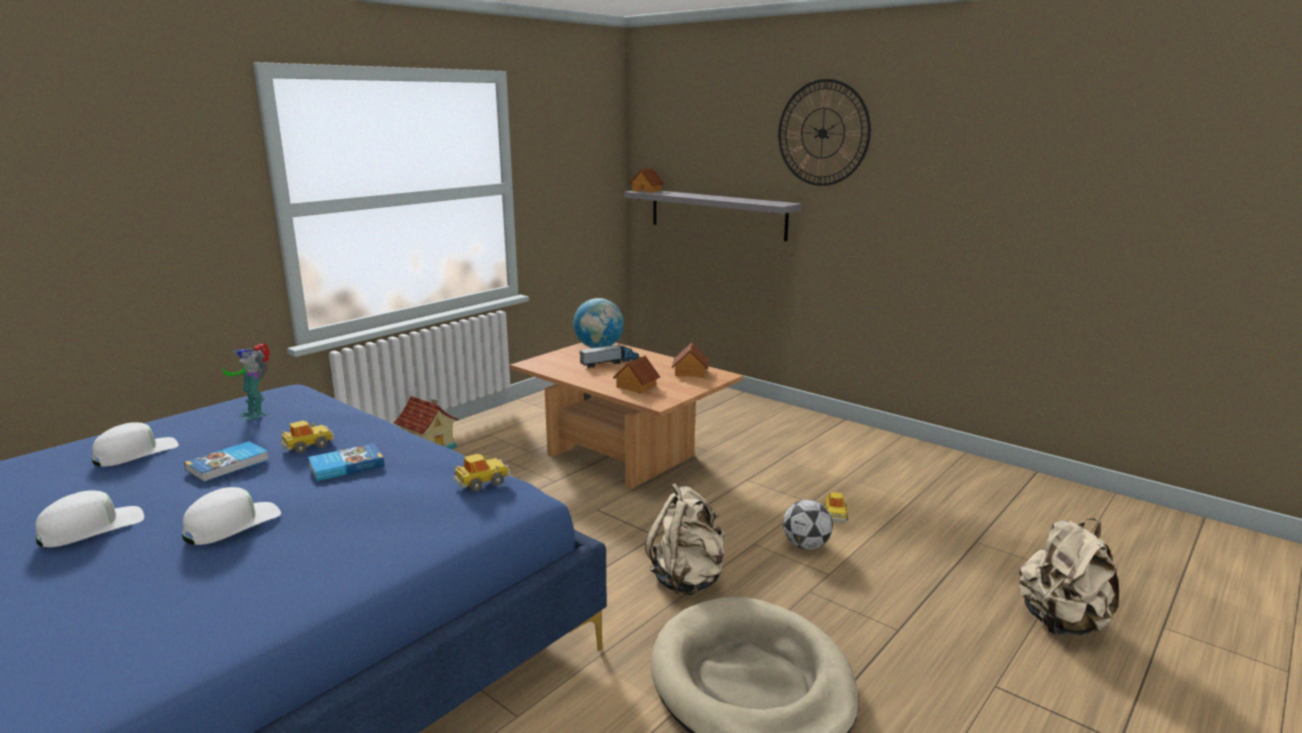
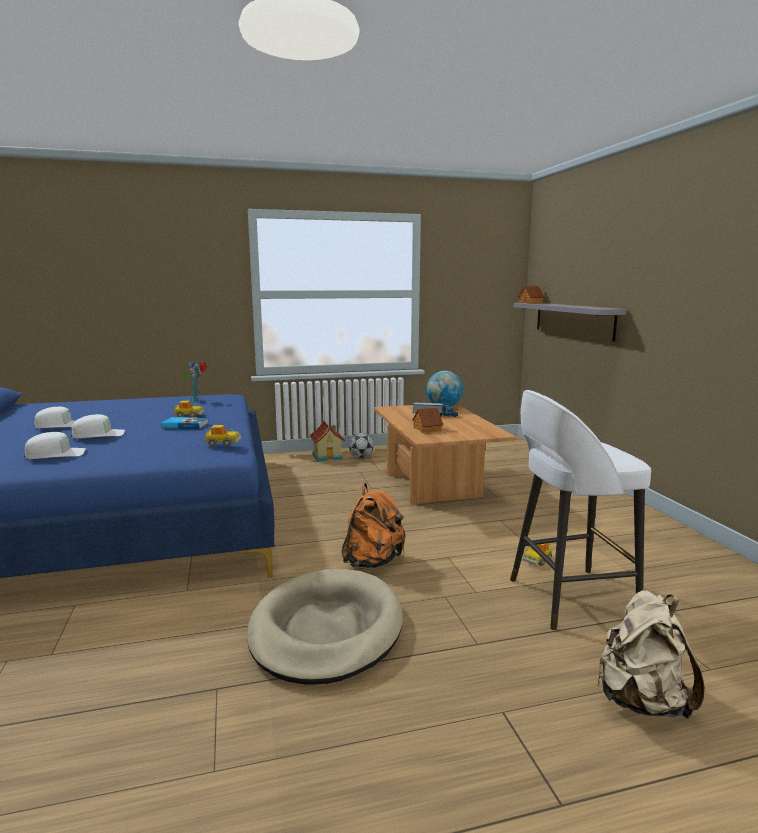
camera: 35 degrees right, 5 degrees down
white cap [92,422,179,466] -> white cap moved to [24,432,86,459]
book [184,441,269,482] -> none
beige backpack [645,483,725,595] -> orange backpack [341,483,406,568]
toy house [672,342,709,377] -> none
wall clock [778,79,871,186] -> none
football [783,500,833,550] -> football moved to [349,433,374,458]
none -> white stool [510,390,651,631]

